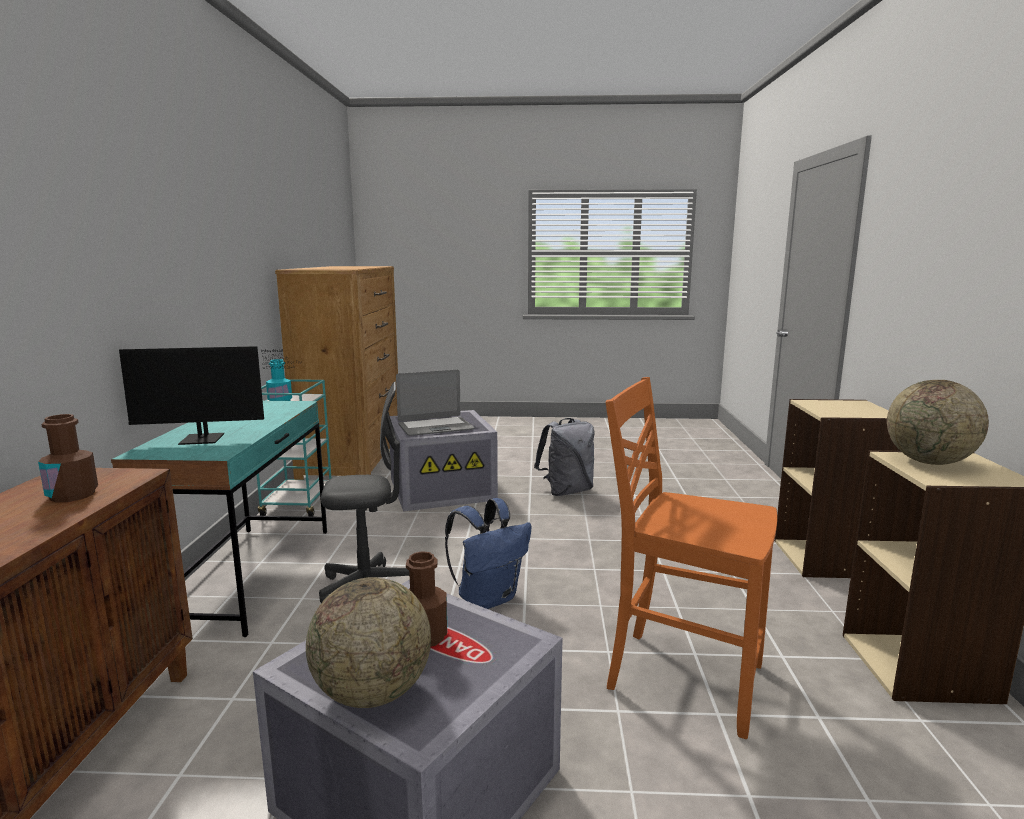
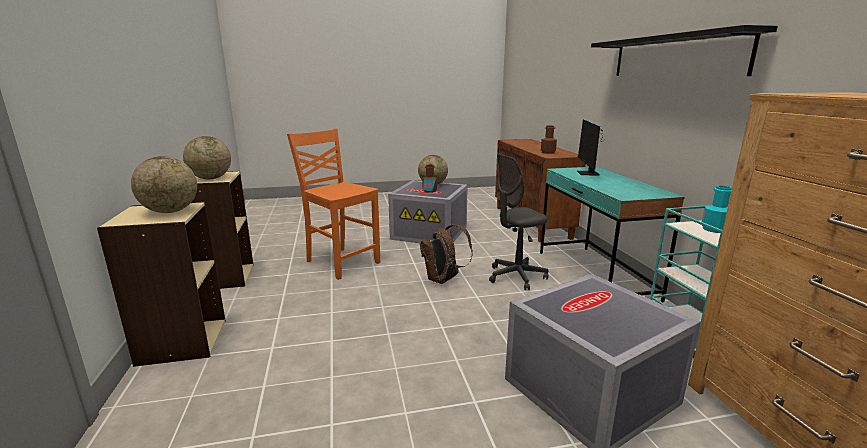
camera: 165 degrees right, 5 degrees up
monitor [119,346,299,445] -> monitor turned 60 degrees counterclockwise [577,119,605,176]
laptop [396,370,475,436] -> none
blue backpack [445,498,532,609] -> brown backpack [420,224,473,284]
grey backpack [534,418,594,496] -> none
orange chair [606,377,777,739] -> orange chair turned 150 degrees counterclockwise [287,129,380,280]
none -> globe [131,156,197,213]
none -> black shelf [591,25,778,76]

